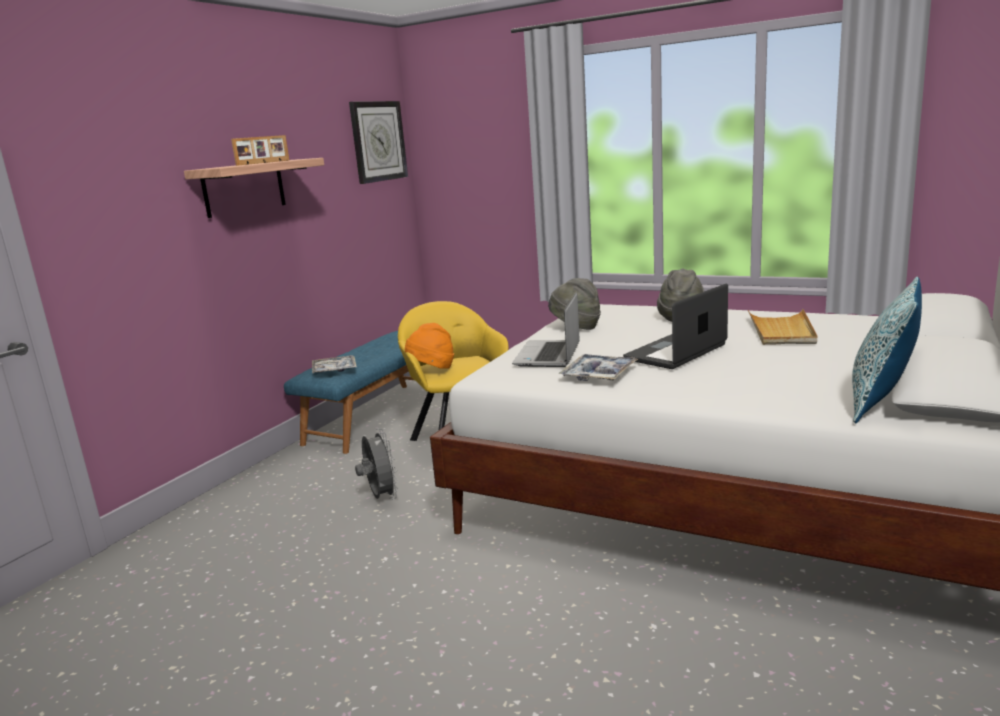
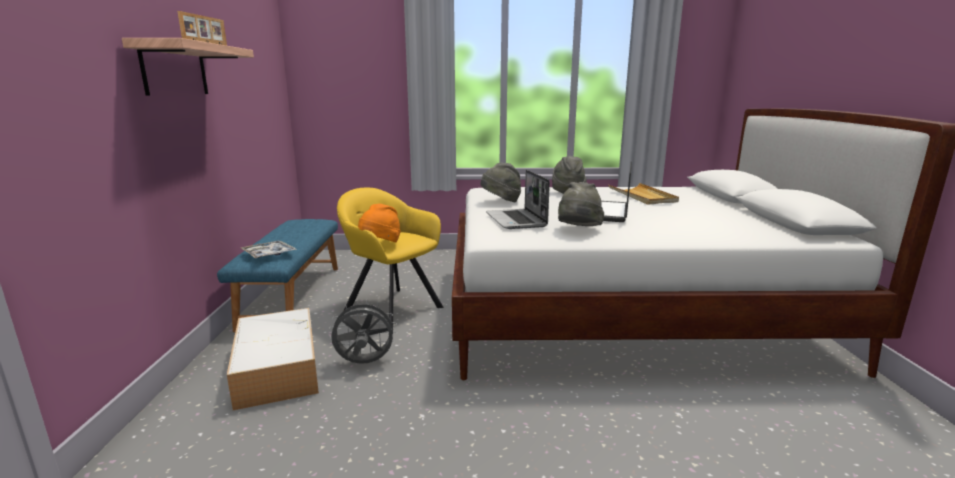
camera: 30 degrees left, 0 degrees up
wall clock [349,101,408,184] -> none
grey fan [355,428,399,500] -> grey fan turned 45 degrees counterclockwise [329,299,397,364]
tray [559,354,638,381] -> grey hat [558,182,604,226]
pillow [852,276,922,424] -> none
none -> storage box [227,308,319,410]

